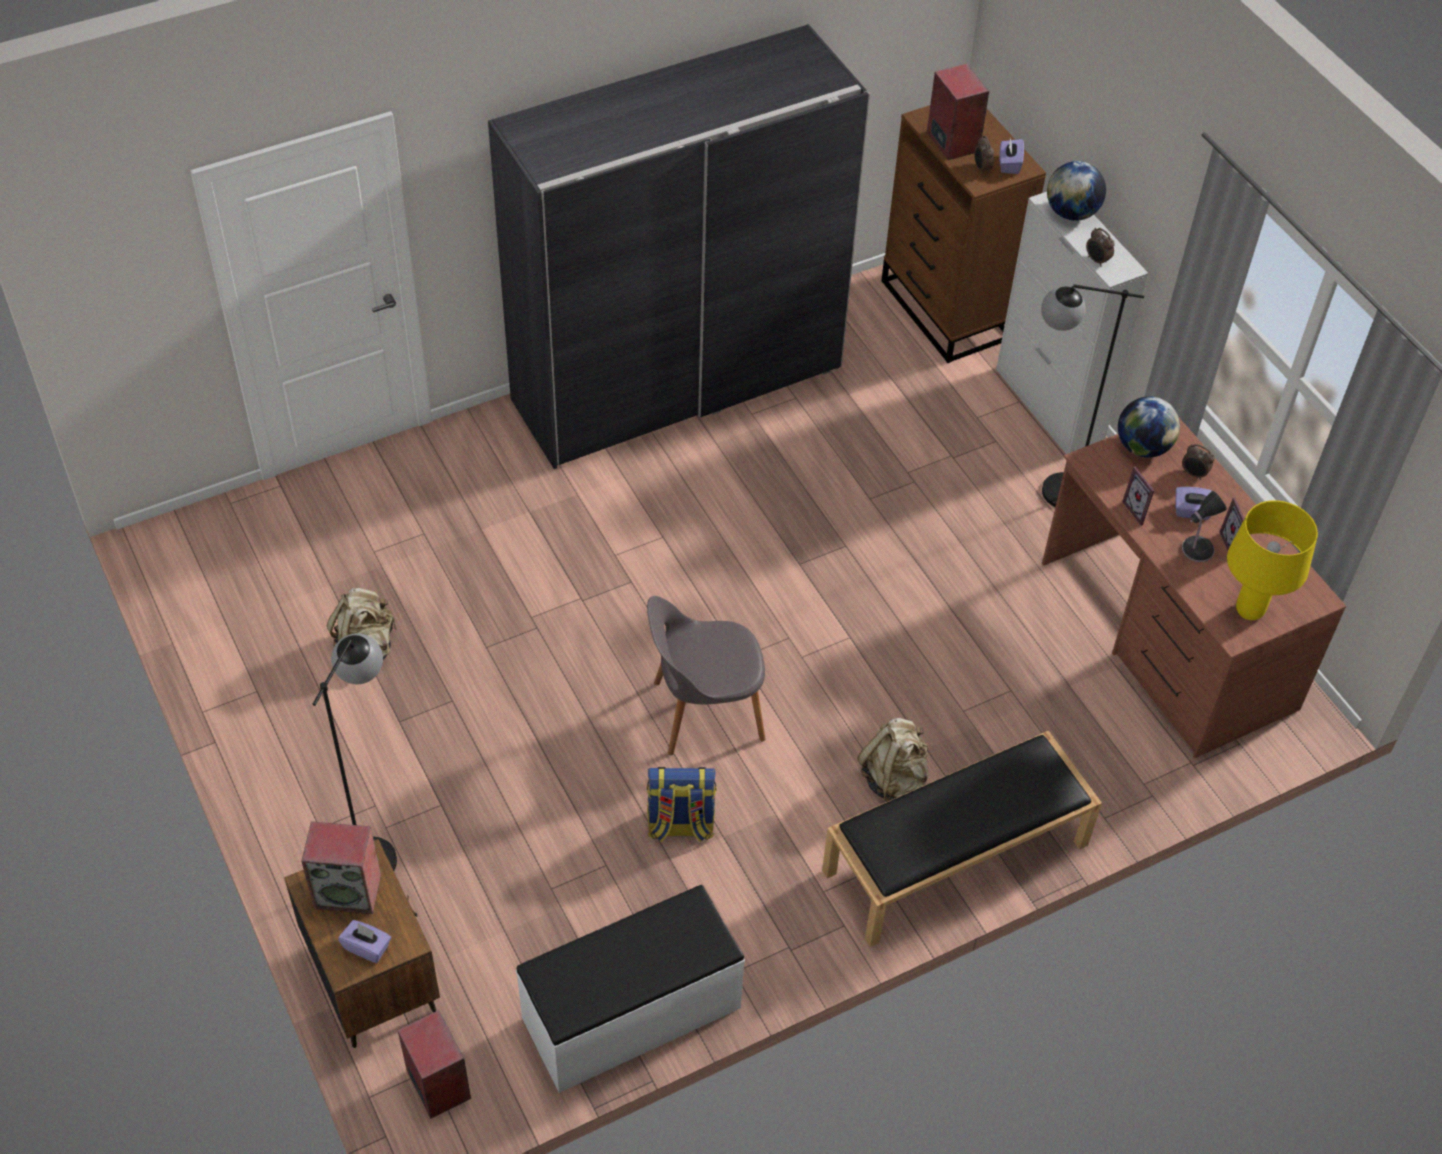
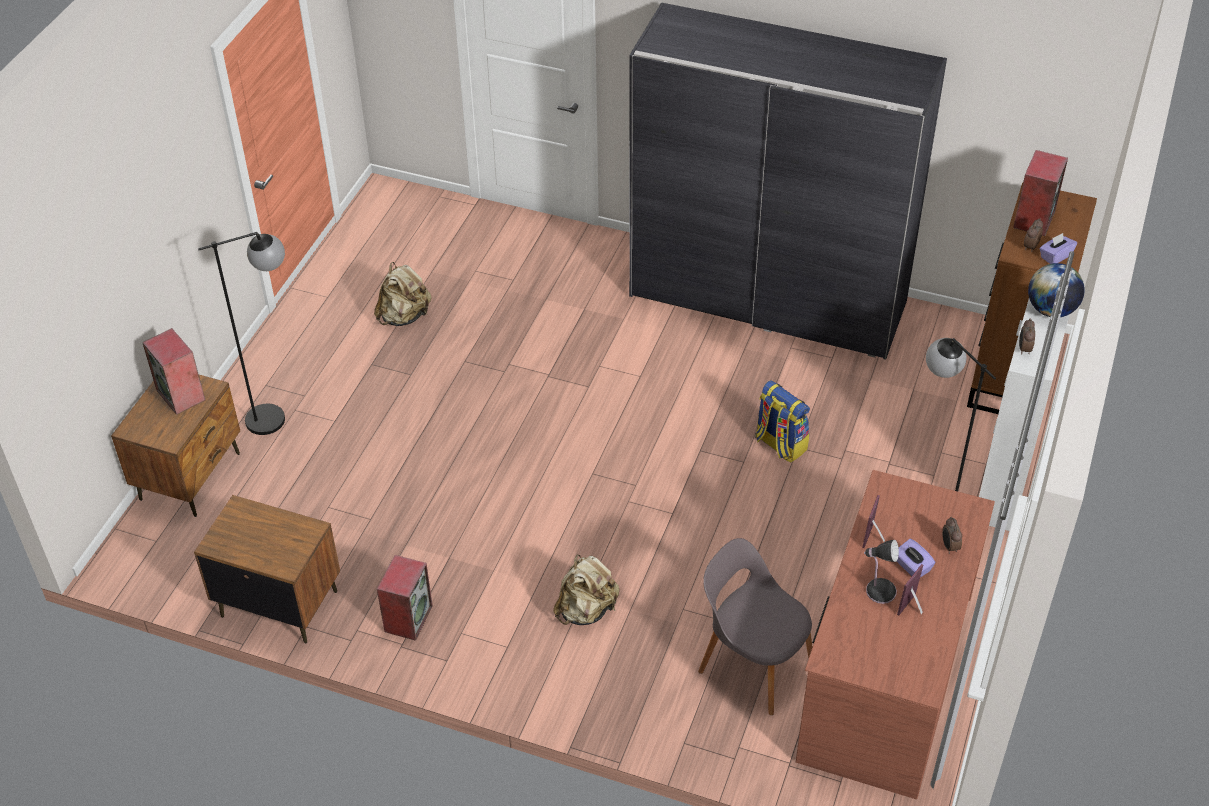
camera: 50 degrees right, 5 degrees down
purple tissue box [338,920,391,963] -> none
speaker [398,1010,471,1119] -> speaker moved to [377,555,433,641]
white bench [516,885,745,1093] -> brown nightstand [194,495,340,644]
backpack [646,767,717,843] -> backpack moved to [755,381,810,463]
grey chair [647,596,766,755] -> grey chair moved to [698,538,812,715]
black bench [822,730,1102,947] -> none
globe [1118,396,1180,458] -> none
yellow table lamp [1227,500,1318,620] -> none

